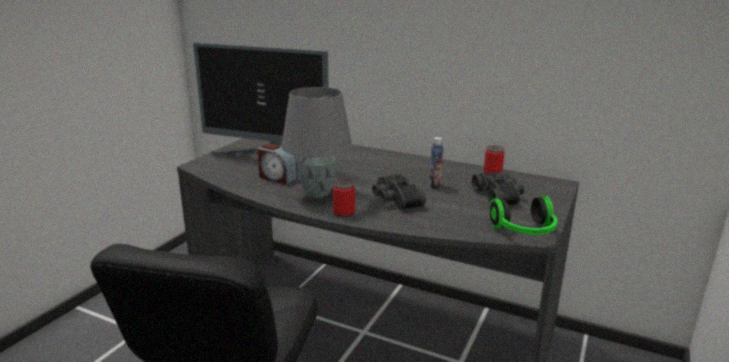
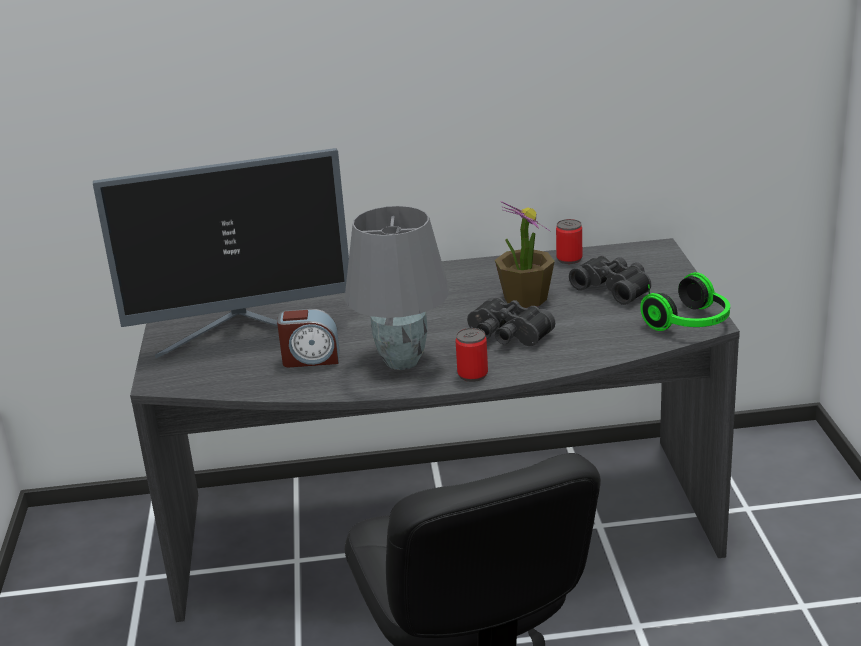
camera: 30 degrees left, 5 degrees up
bottle [429,137,444,189] -> potted plant [495,201,555,308]

